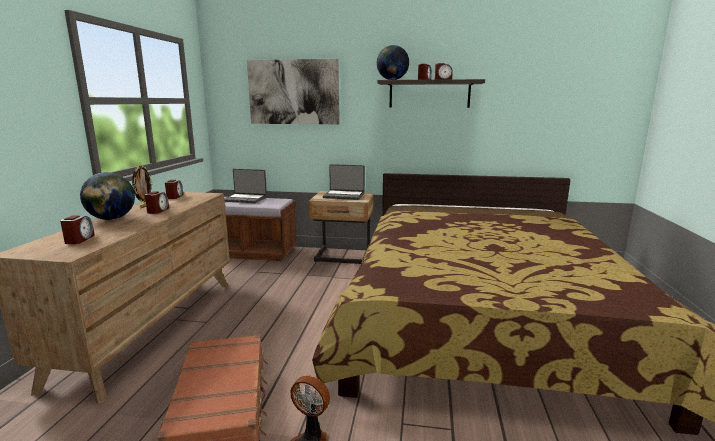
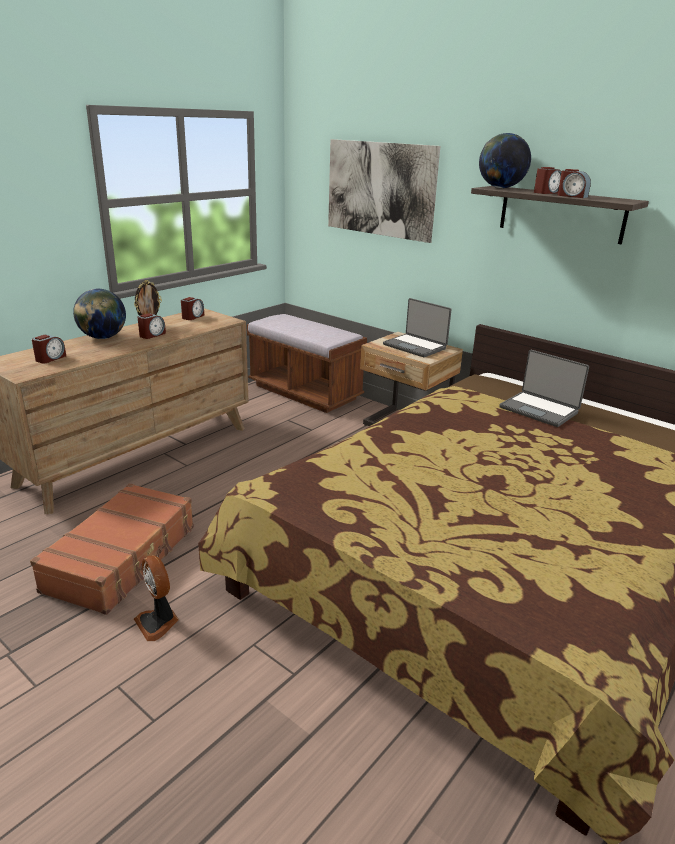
camera: 30 degrees right, 10 degrees up
laptop [224,169,267,203] -> laptop moved to [499,350,589,427]

